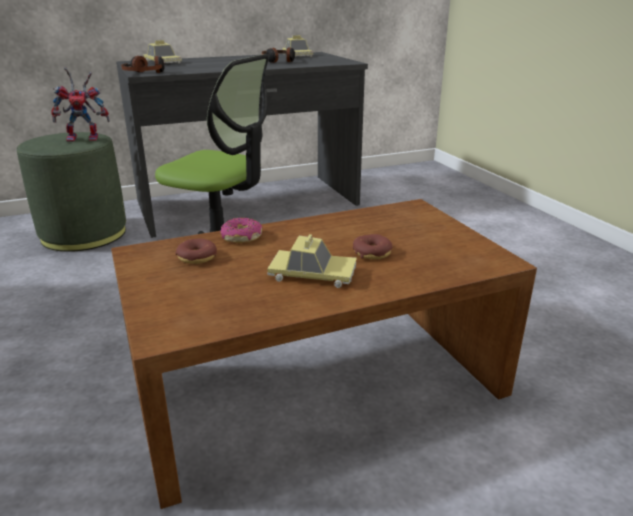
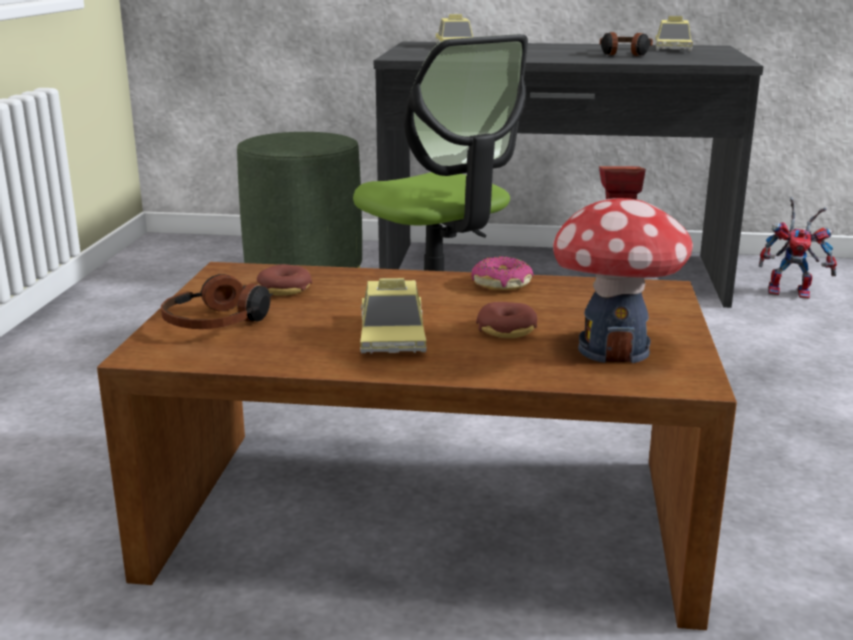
camera: 30 degrees right, 5 degrees down
toy robot [51,67,110,142] -> toy robot moved to [759,197,837,299]
headphones [121,56,164,73] -> headphones moved to [161,274,273,329]
donut [220,218,263,243] -> donut moved to [471,256,534,290]
toy car [267,234,357,288] -> toy car turned 45 degrees clockwise [360,278,426,353]
none -> toy house [553,166,693,363]

